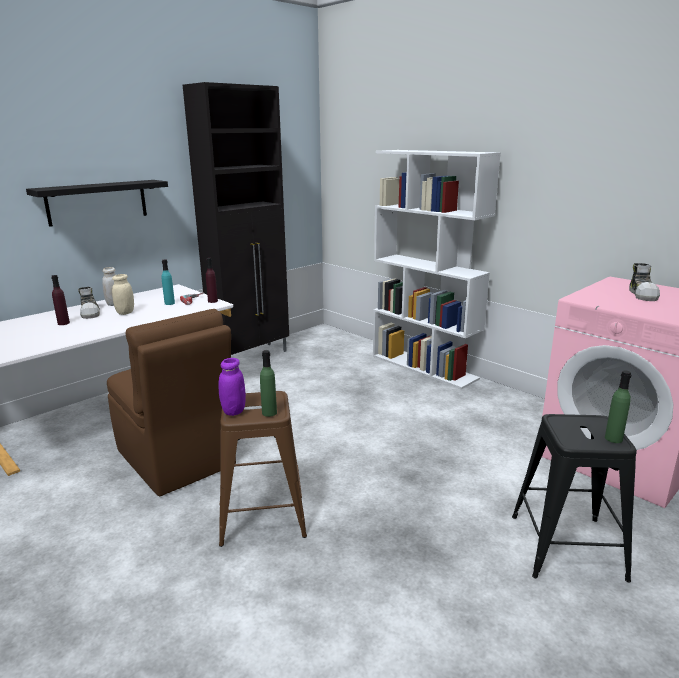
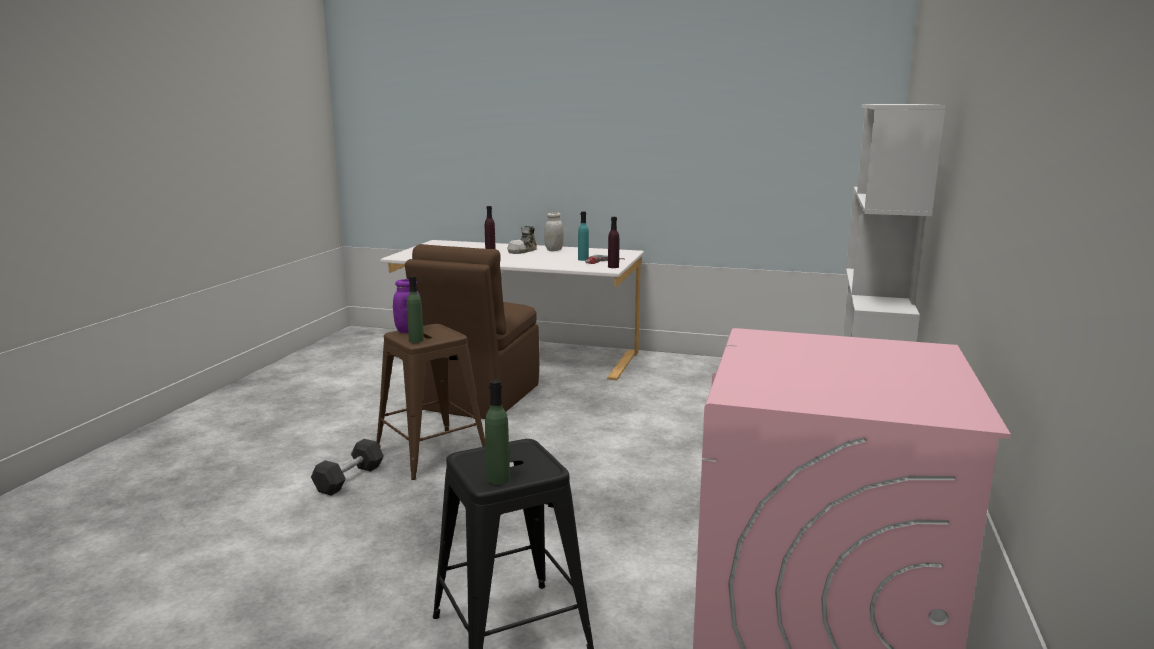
camera: 60 degrees right, 5 degrees down
black shelf [26,180,168,227] -> none
beige jar [112,274,134,315] -> none
black cabinet [183,82,289,355] -> none
shoe [629,263,660,301] -> none
none -> black dumbbell [311,439,384,496]

